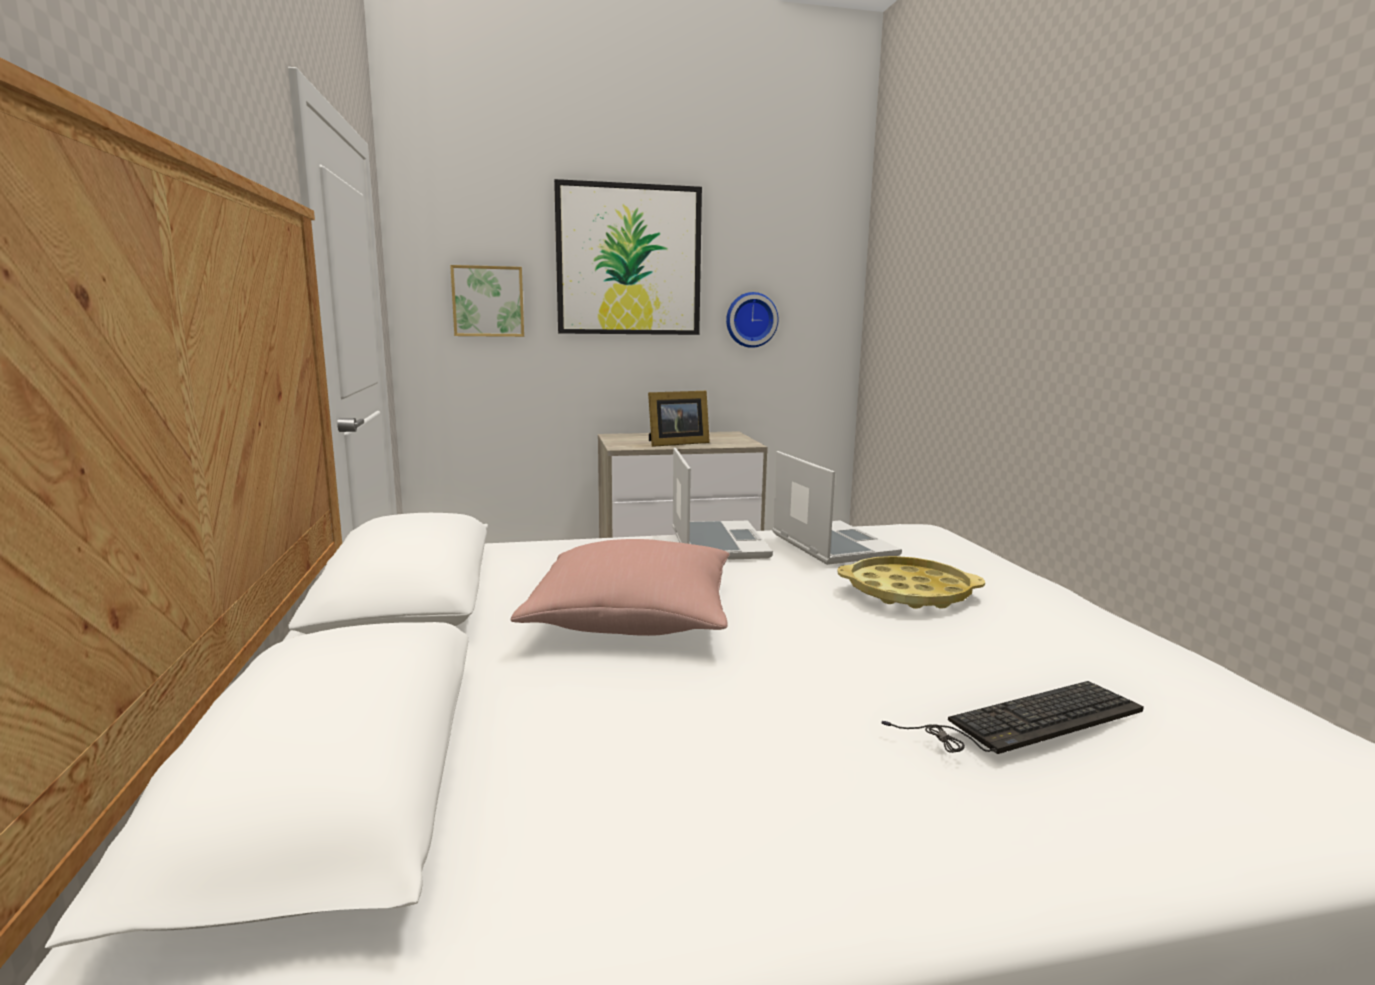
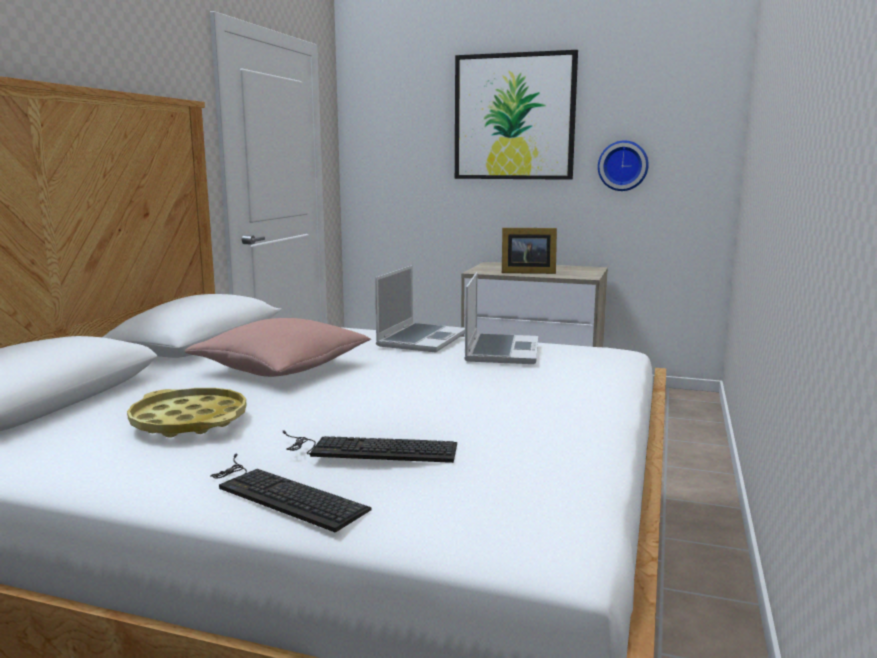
camera: 30 degrees right, 0 degrees up
picture [450,265,524,337] -> none
yellow tray [837,556,985,609] -> yellow tray moved to [127,388,246,438]
none -> keyboard [210,453,371,533]

